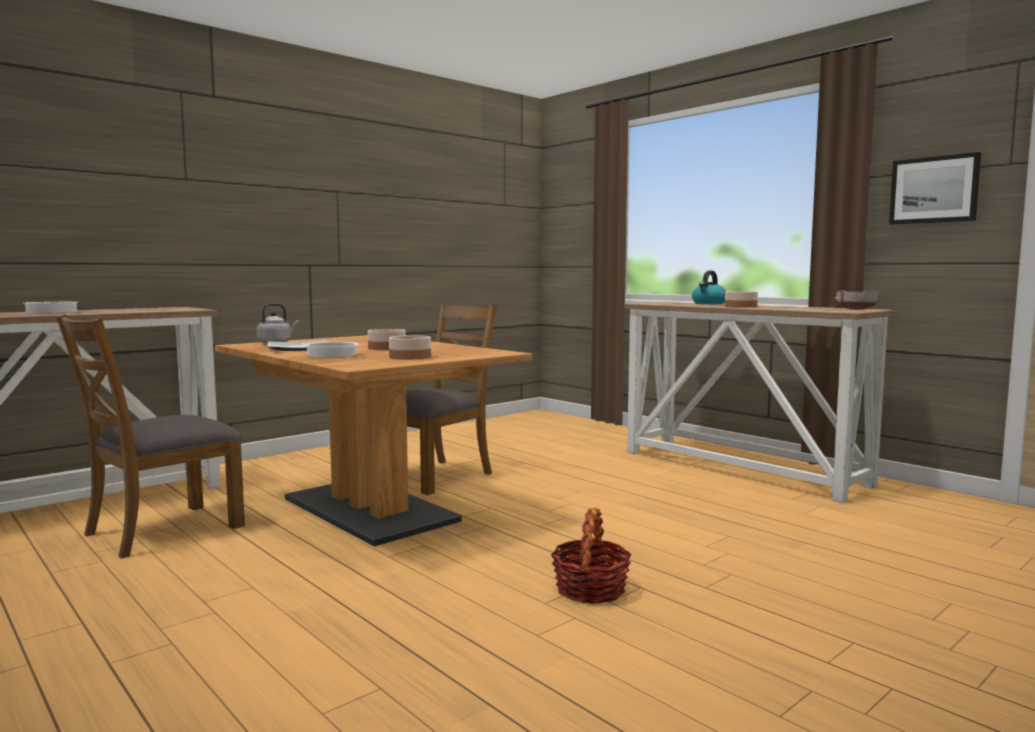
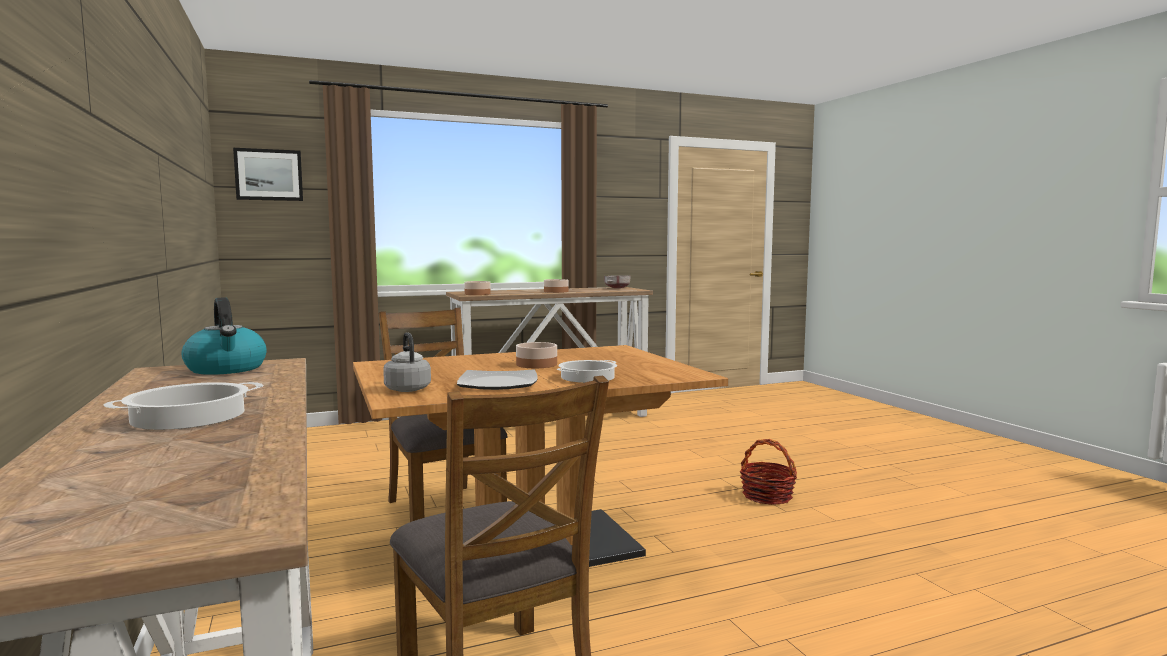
camera: 70 degrees left, 0 degrees up
bowl [389,335,431,360] -> bowl moved to [464,281,491,295]
kettle [692,270,726,304] -> kettle moved to [181,297,267,375]
picture [889,152,981,224] -> picture moved to [233,148,303,201]

